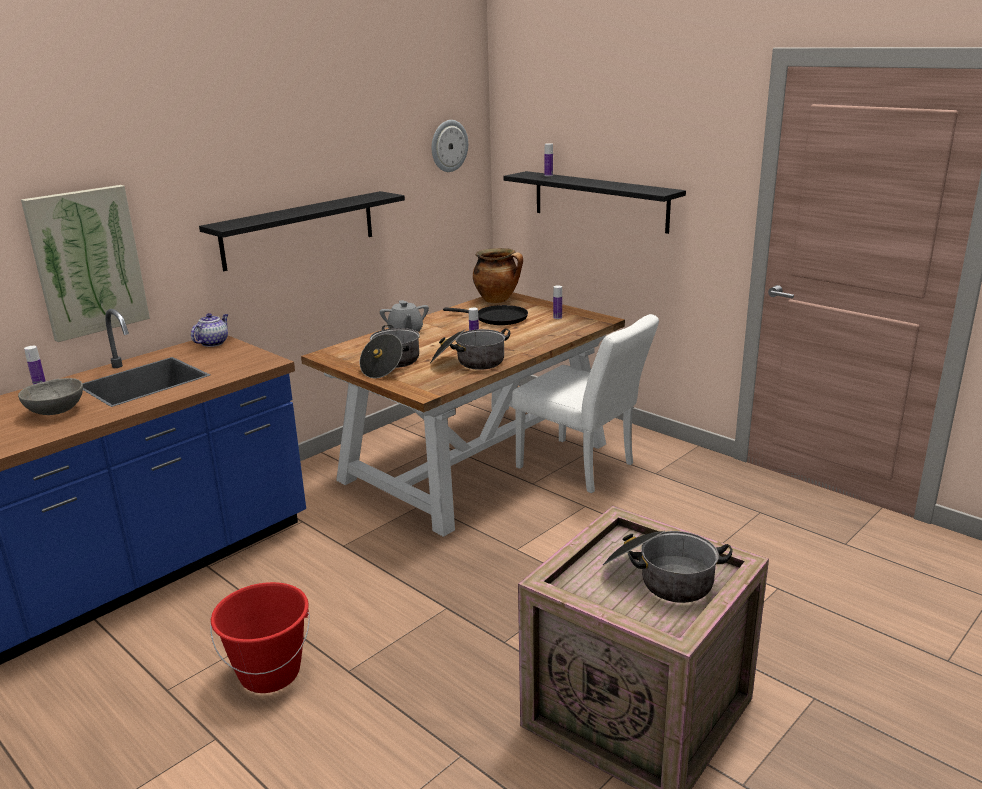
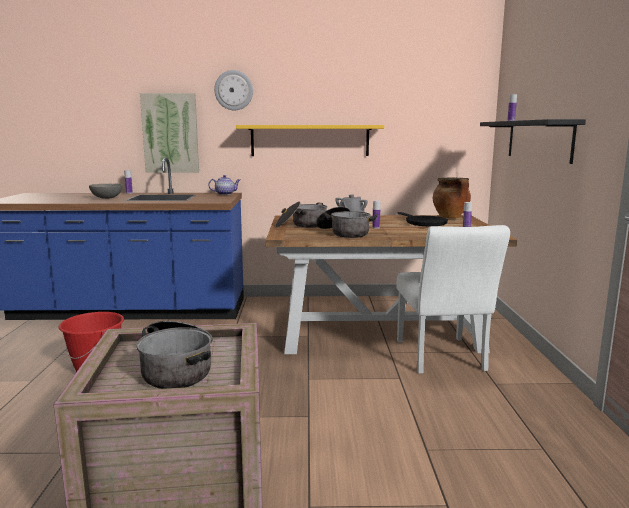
camera: 45 degrees right, 10 degrees down
black shelf [199,191,405,271] -> yellow shelf [236,125,384,156]
wall clock [432,120,468,172] -> wall clock moved to [214,70,253,111]

